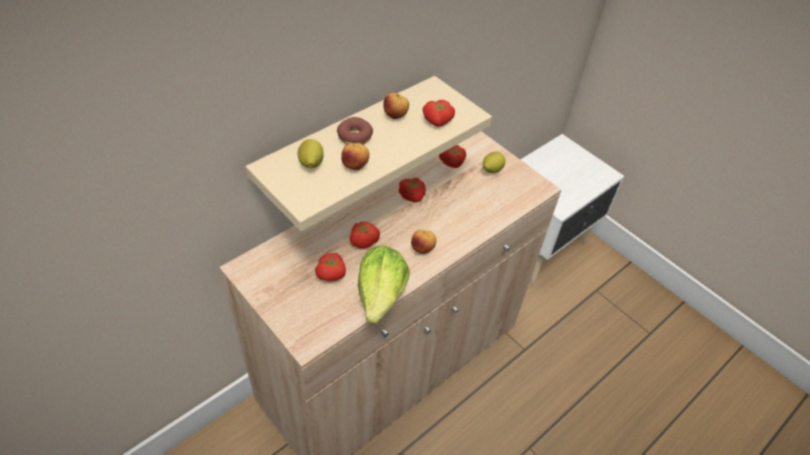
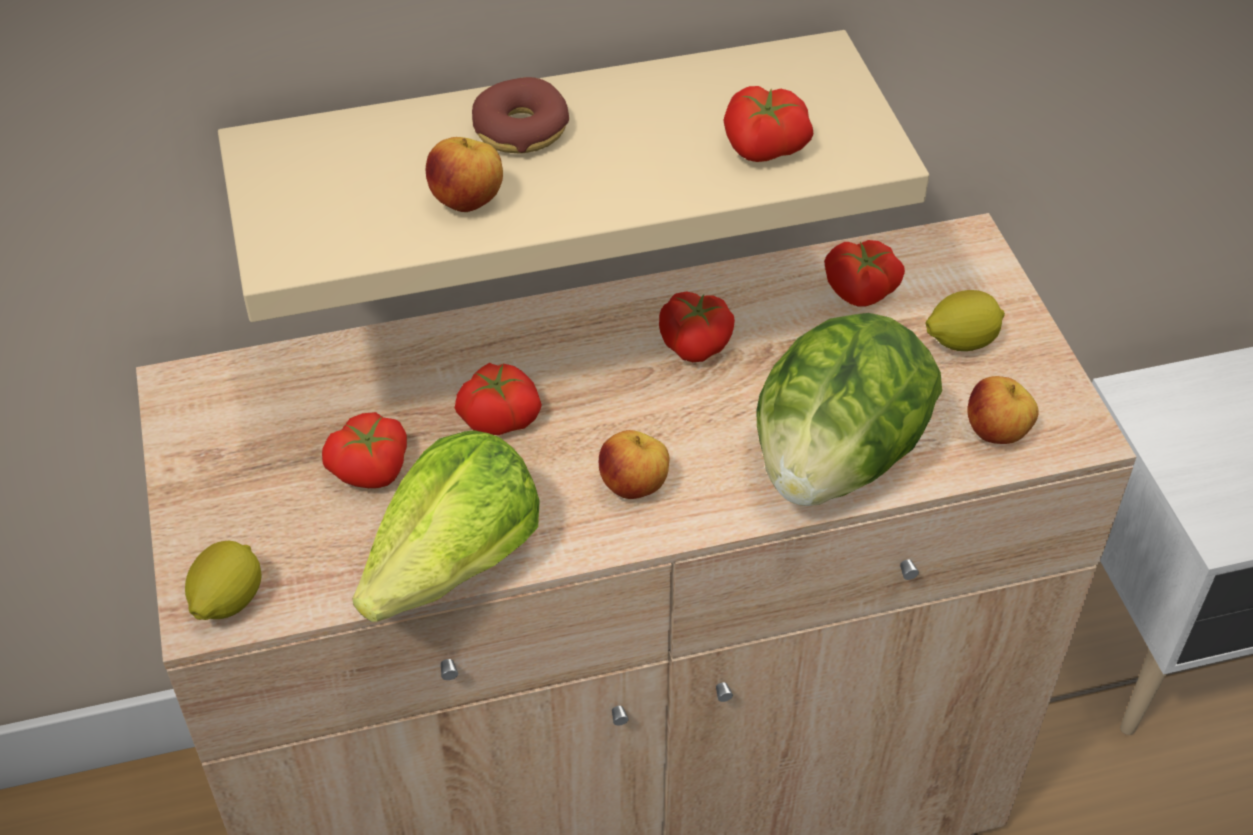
camera: 30 degrees right, 0 degrees up
lemon [297,139,324,168] -> lemon moved to [185,540,262,620]
apple [383,93,409,119] -> apple moved to [968,376,1038,444]
none -> lettuce [757,313,942,506]

